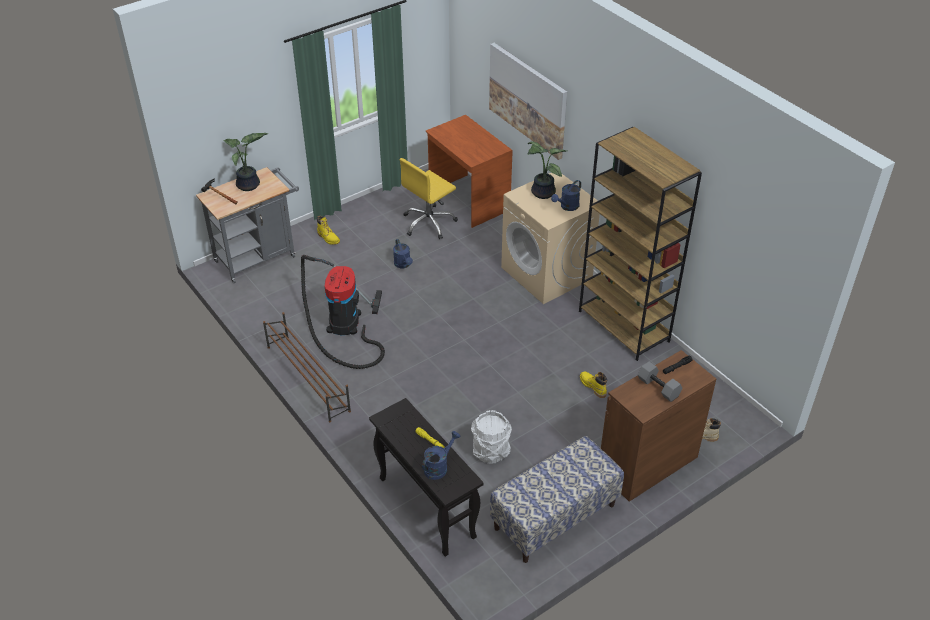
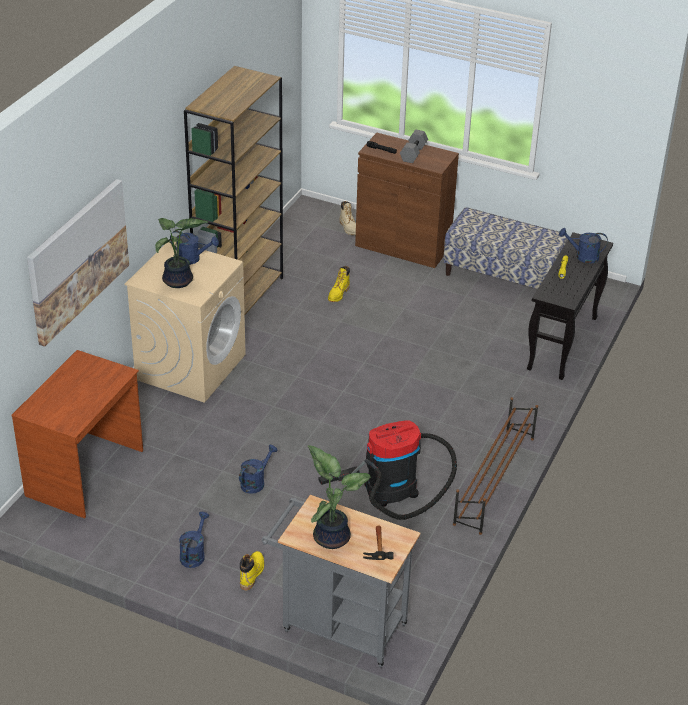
camera: 120 degrees left, 5 degrees down
yellow office chair [400,158,458,239] -> none
white bucket [471,410,512,464] -> none
none -> blue watering can [179,512,209,568]

